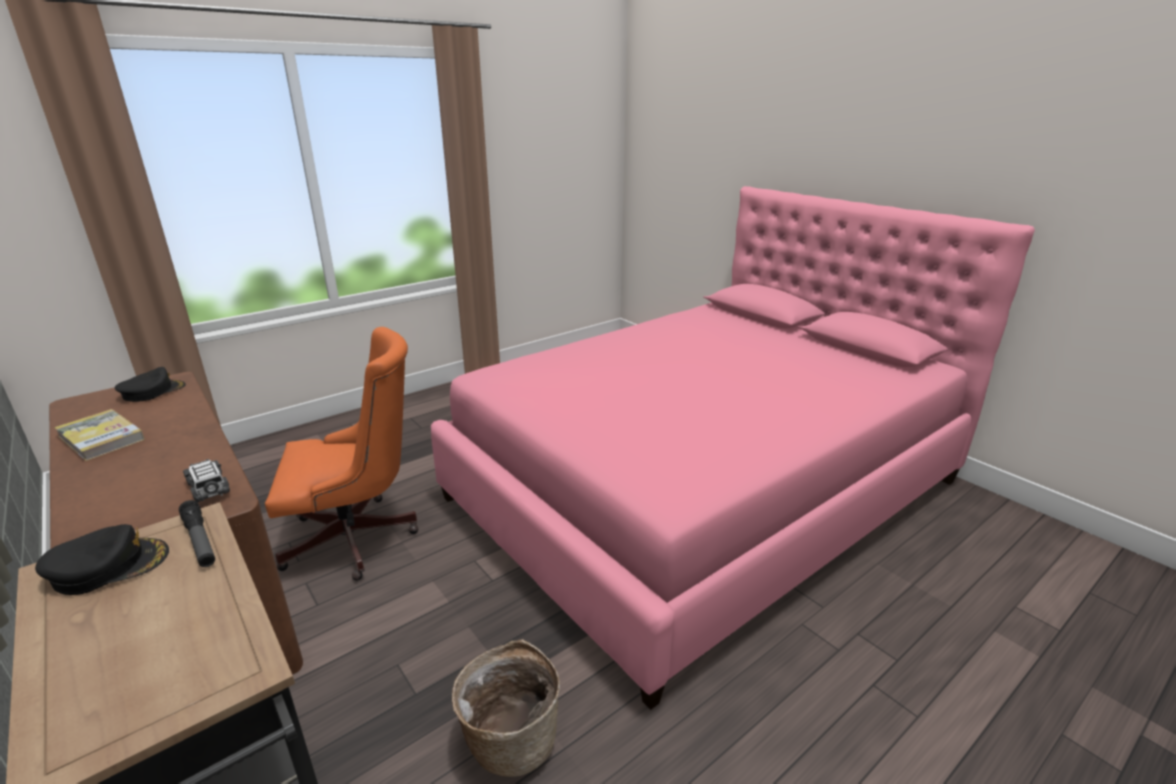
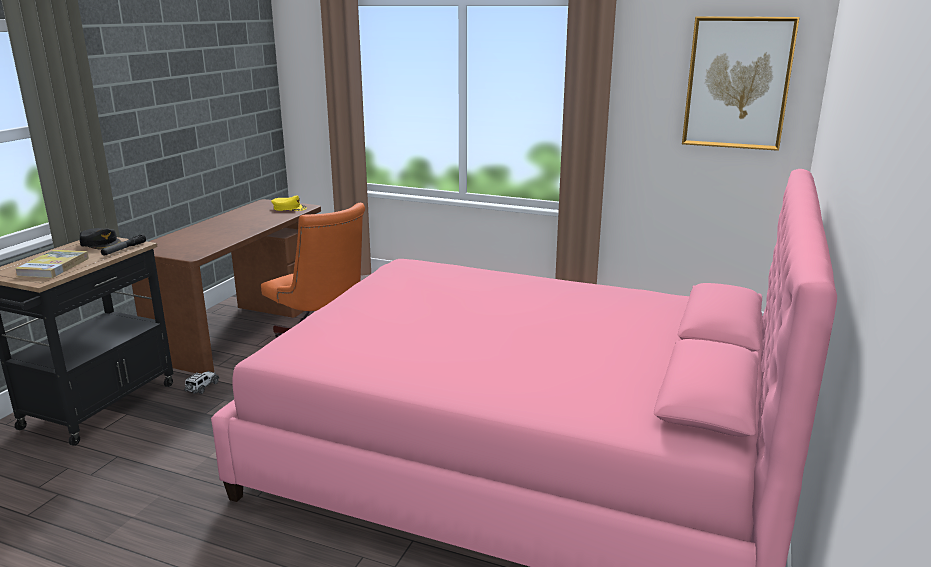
camera: 60 degrees right, 5 degrees down
book [54,409,145,461] -> book moved to [14,250,89,278]
black cap [114,367,186,402] -> yellow cap [271,195,307,211]
toy car [183,459,230,503] -> toy car moved to [184,371,219,394]
basket [452,639,560,777] -> none
none -> picture [682,16,799,151]

